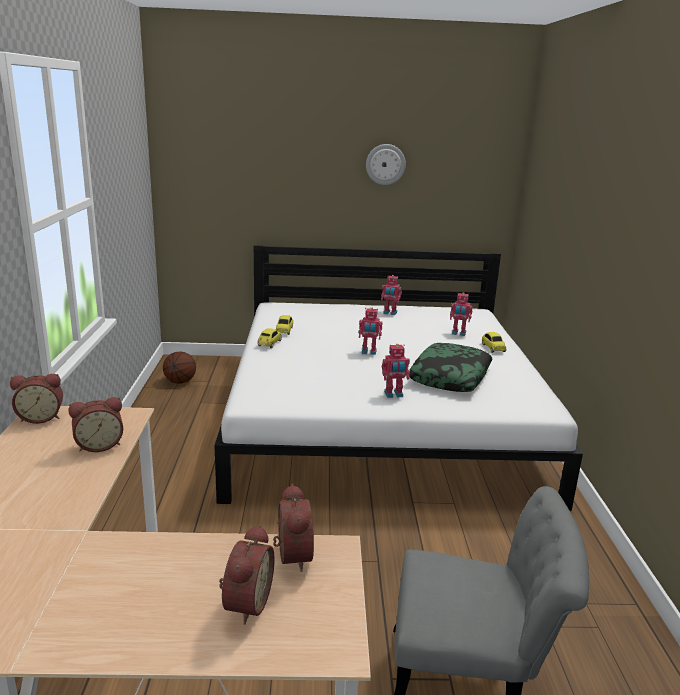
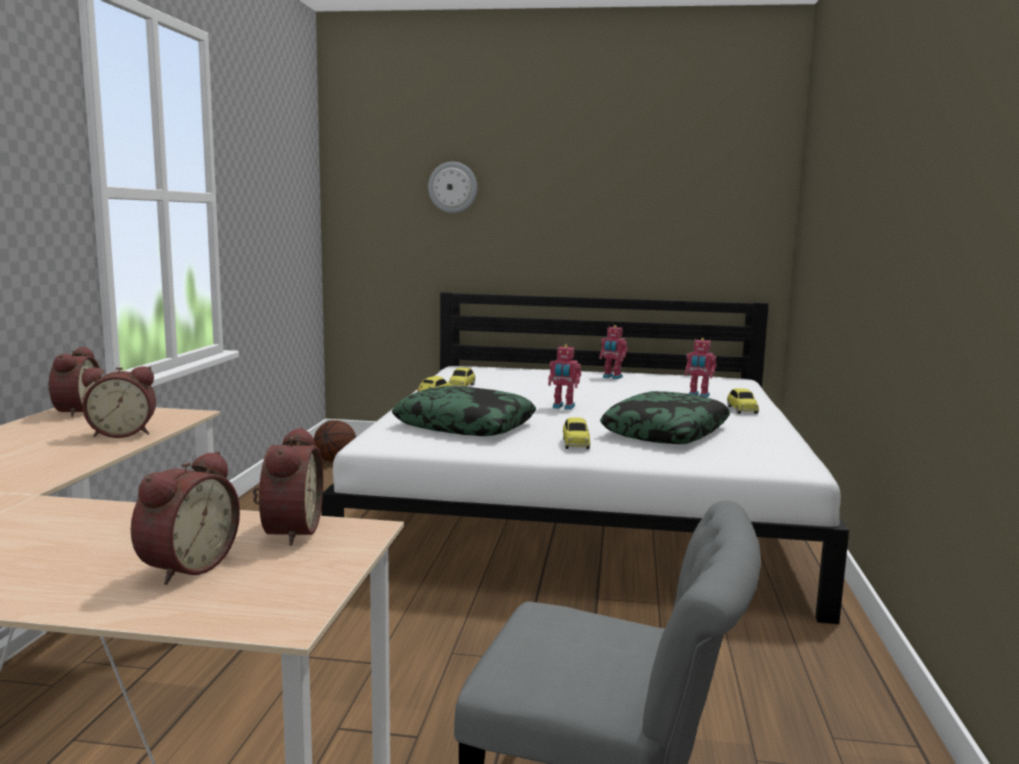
camera: 10 degrees right, 10 degrees down
alarm clock [10,374,63,424] -> alarm clock turned 90 degrees counterclockwise [48,346,102,417]
wall clock [366,144,406,185] -> wall clock moved to [428,162,477,213]
toy robot [382,344,410,398] -> toy car [563,417,590,449]
none -> pillow [392,386,536,436]

